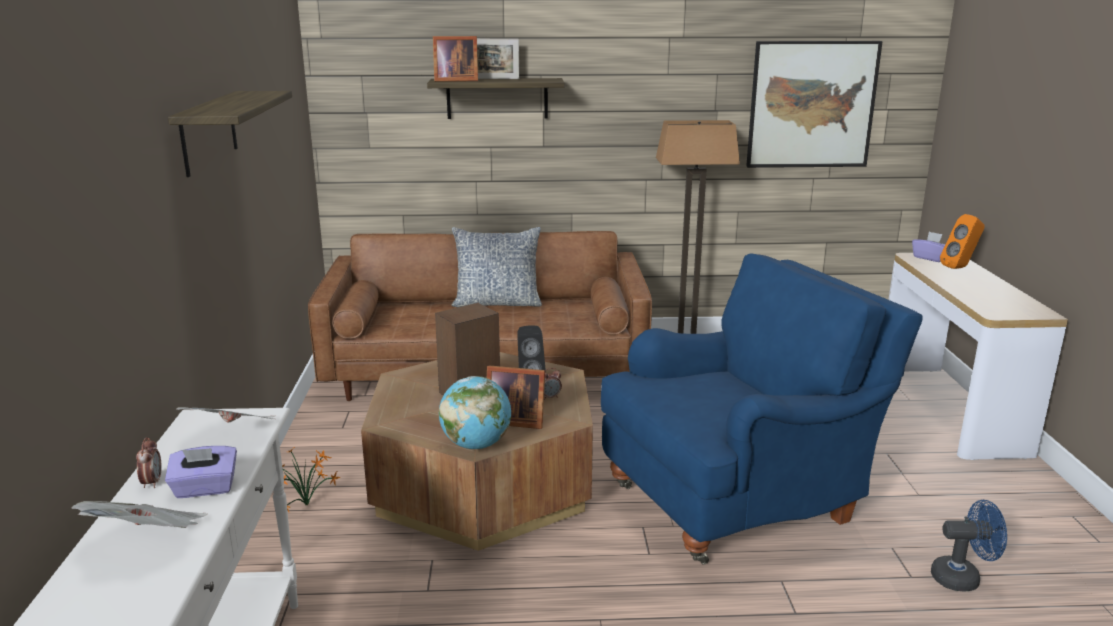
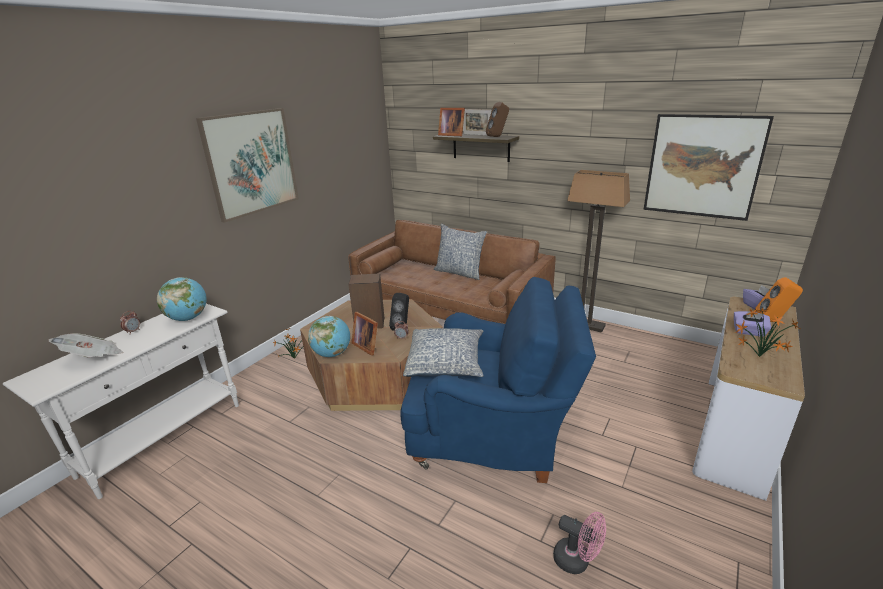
camera: 35 degrees right, 5 degrees up
purple tissue box [165,446,237,498] -> purple tissue box moved to [734,311,771,337]
shelf [168,91,292,177] -> picture [196,108,299,223]
newspaper [176,407,275,422] -> globe [157,277,206,321]
blue fan [931,500,1007,591] -> pink fan [553,512,606,574]
none -> pillow [403,328,484,377]
none -> brown speaker [486,102,509,137]
none -> potted plant [735,307,800,357]

